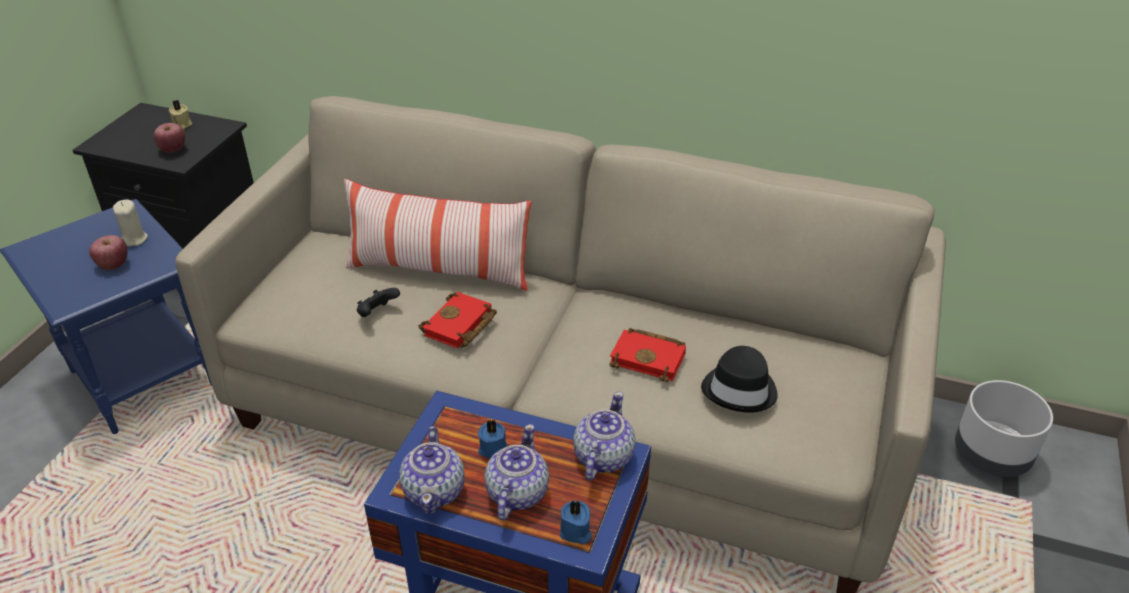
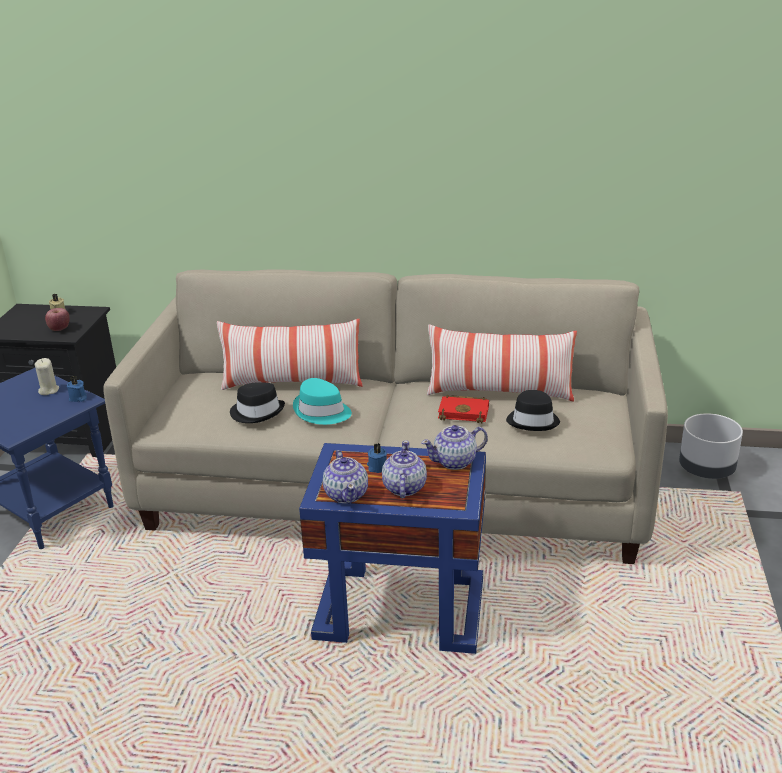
camera: 10 degrees left, 10 degrees down
apple [89,235,127,270] -> none
black game controller [357,288,400,317] -> black hat [230,382,285,423]
red book [418,292,497,348] -> turquoise hat [293,378,352,425]
blue candle [560,500,592,544] -> blue candle moved to [67,376,87,402]
teapot [573,392,636,481] -> teapot turned 120 degrees counterclockwise [421,425,488,470]
none -> pillow [427,324,577,402]

